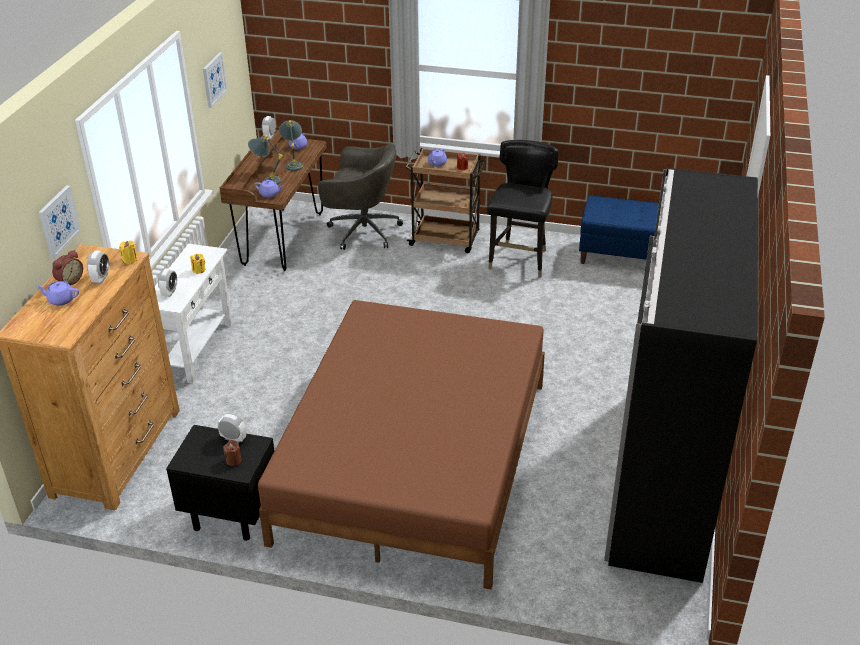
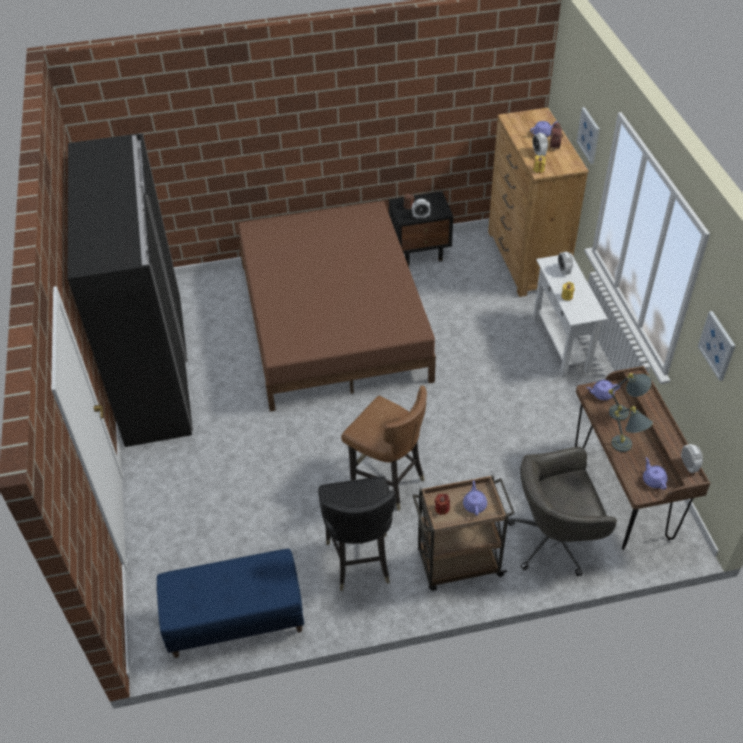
camera: 155 degrees right, 10 degrees up
none -> brown chair [341,386,427,511]

